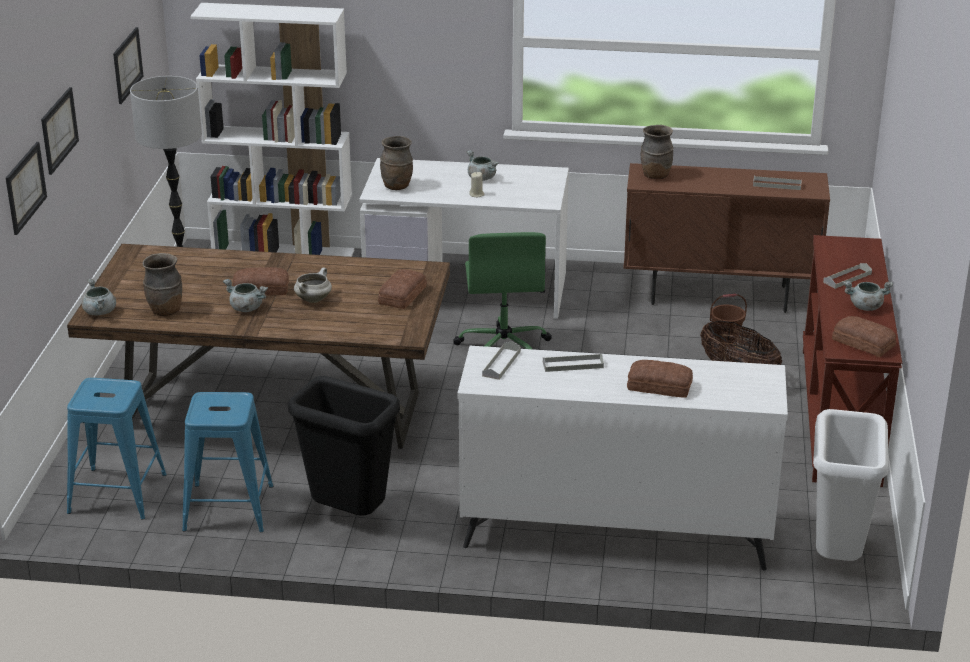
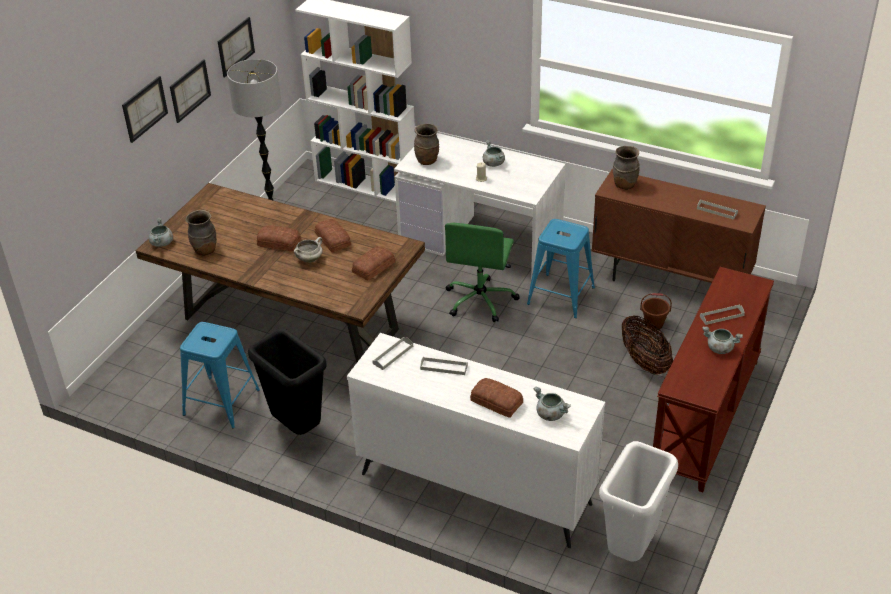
camera: 20 degrees right, 10 degrees up
picture [6,142,47,235] -> picture moved to [170,59,211,123]
blue stool [67,378,167,520] -> blue stool moved to [527,219,595,318]
grey cooking pot [223,279,268,312] -> grey cooking pot moved to [534,386,571,421]
bread [832,316,896,357] -> bread moved to [315,219,351,252]

